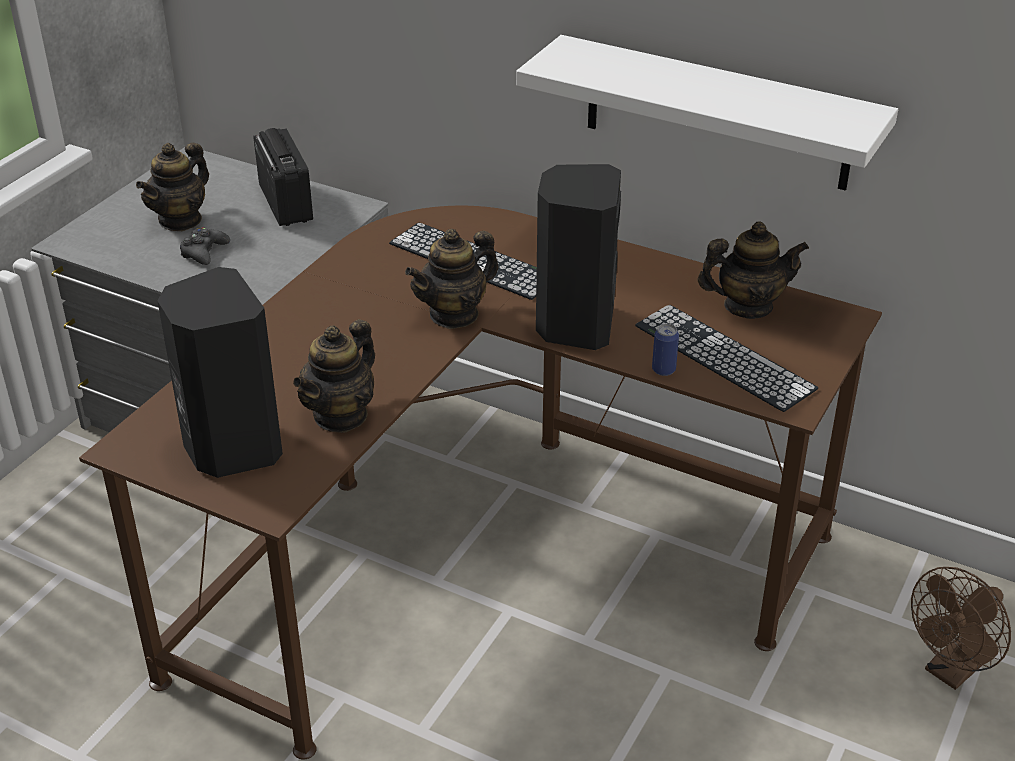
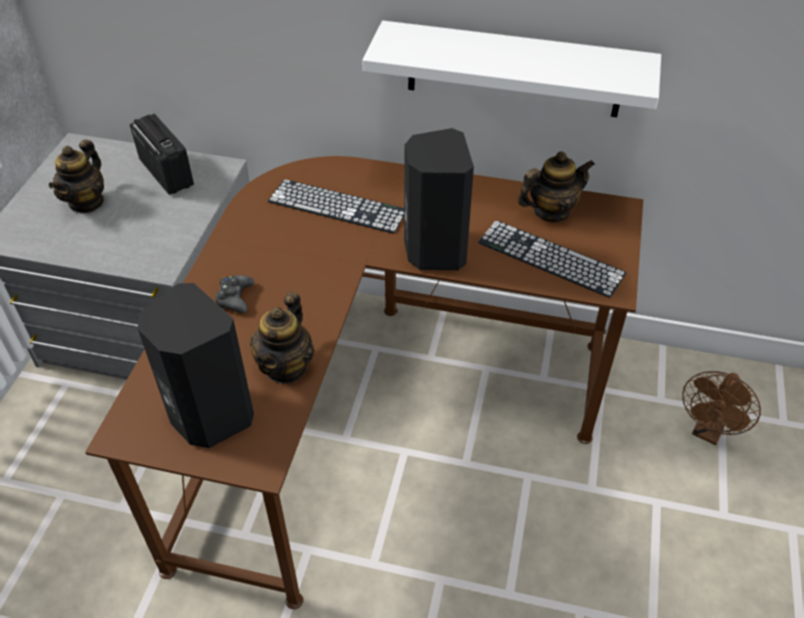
camera: 15 degrees left, 10 degrees up
black game controller [180,228,230,265] -> black game controller moved to [215,275,255,313]
teapot [405,229,499,329] -> none
can [652,324,679,376] -> none

